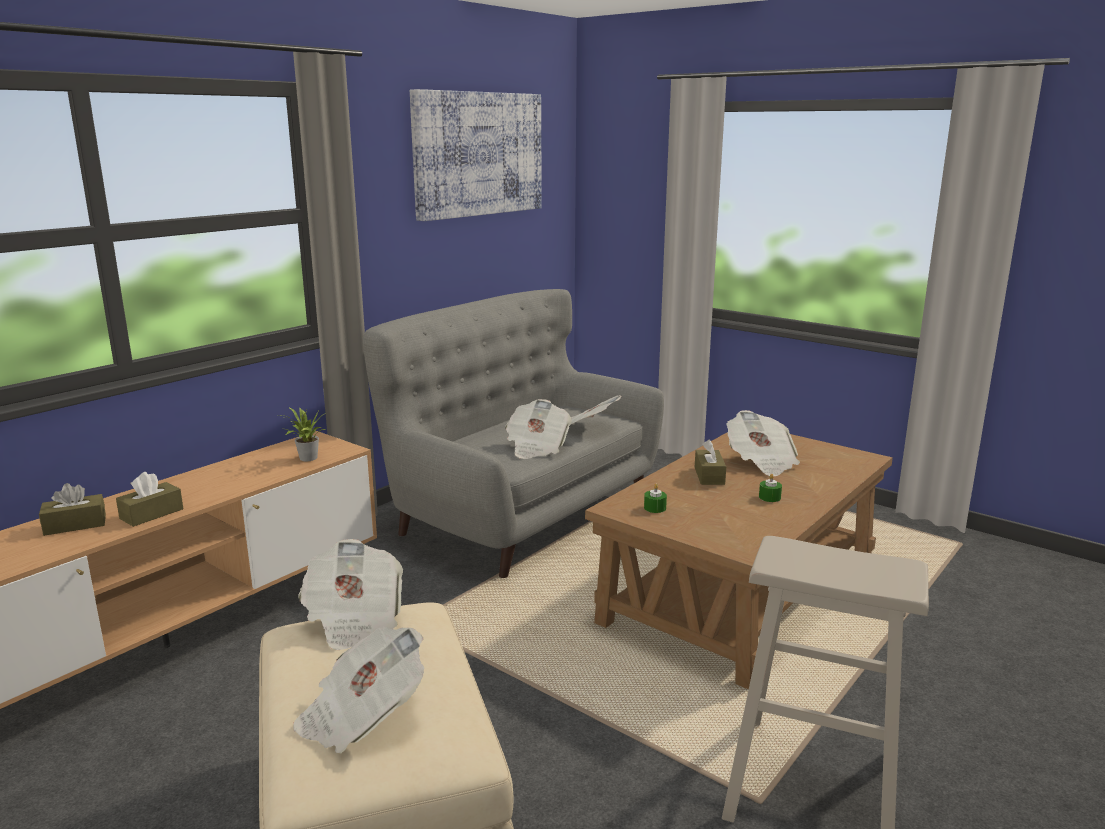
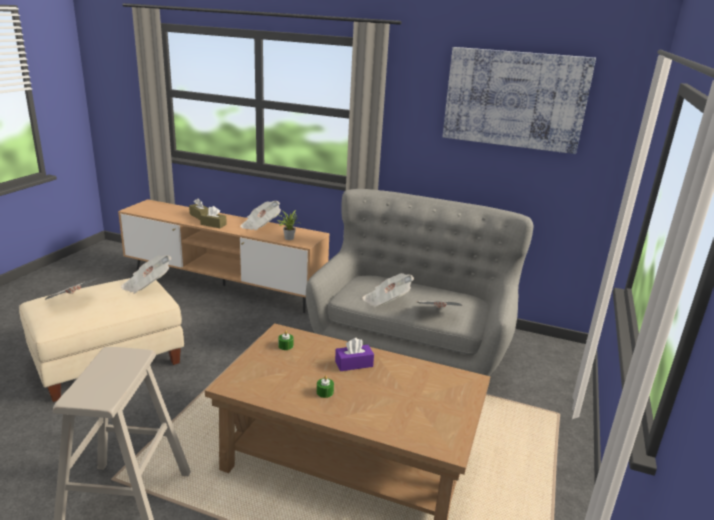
camera: 70 degrees right, 5 degrees up
brown tissue box [695,440,726,485] -> purple tissue box [335,338,374,371]
newspaper [726,410,800,476] -> newspaper moved to [240,201,281,230]

